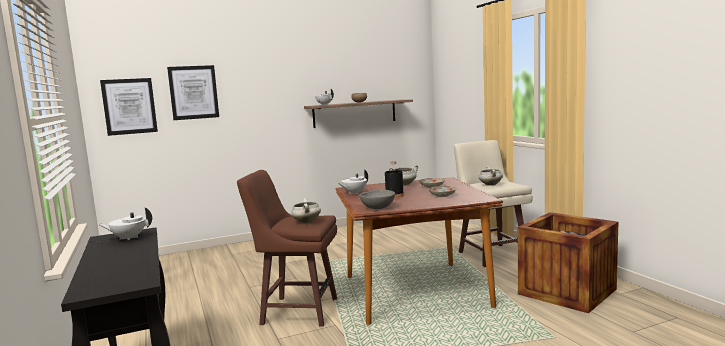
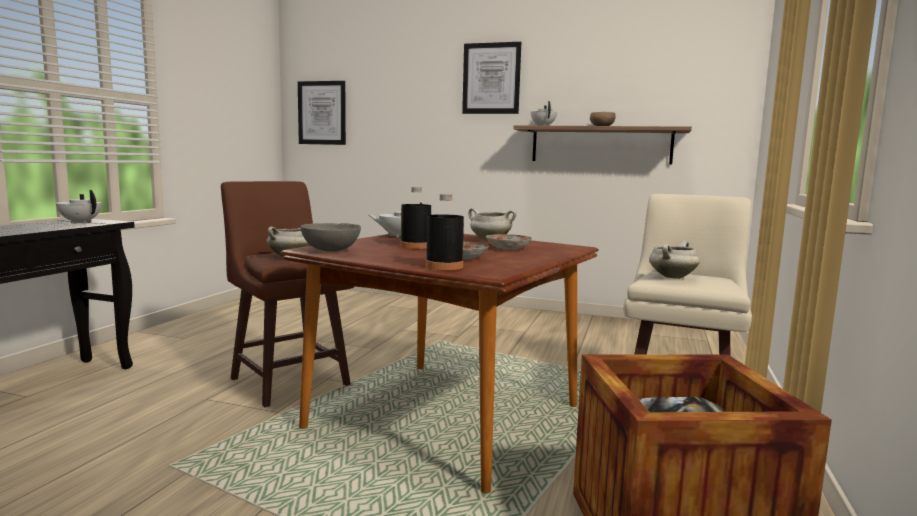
camera: 40 degrees right, 0 degrees up
picture [167,65,219,120] -> picture moved to [462,42,521,114]
none -> black bottle [426,194,464,270]

